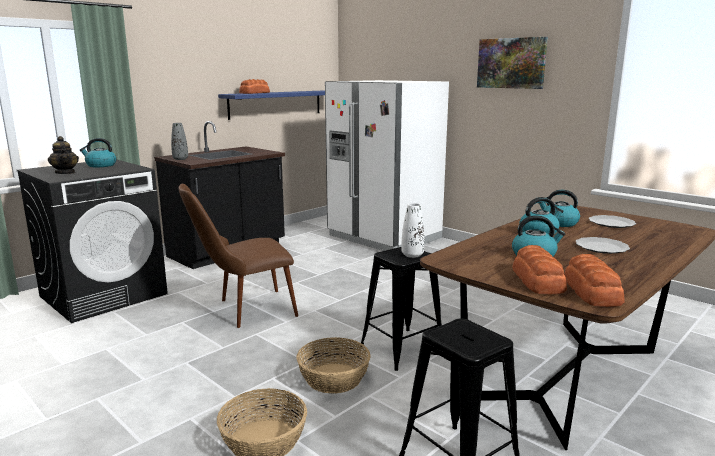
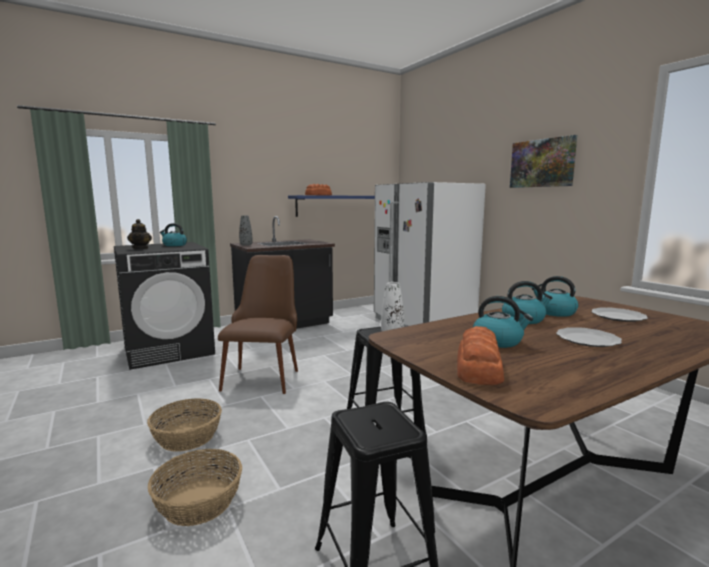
camera: 15 degrees right, 5 degrees down
brown chair [179,184,298,328] -> brown chair turned 105 degrees clockwise [218,255,298,394]
basket [296,337,370,394] -> basket moved to [147,398,222,452]
bread [564,254,624,307] -> none

